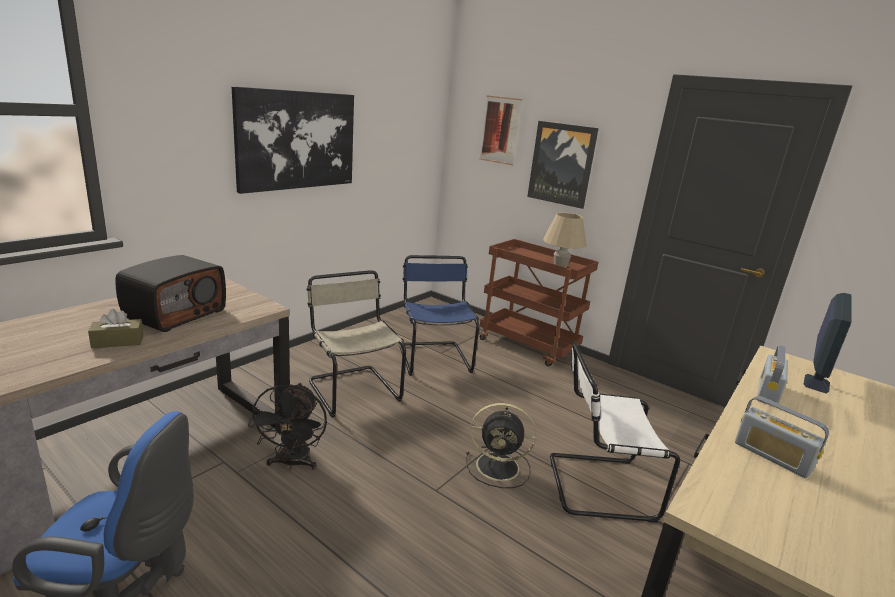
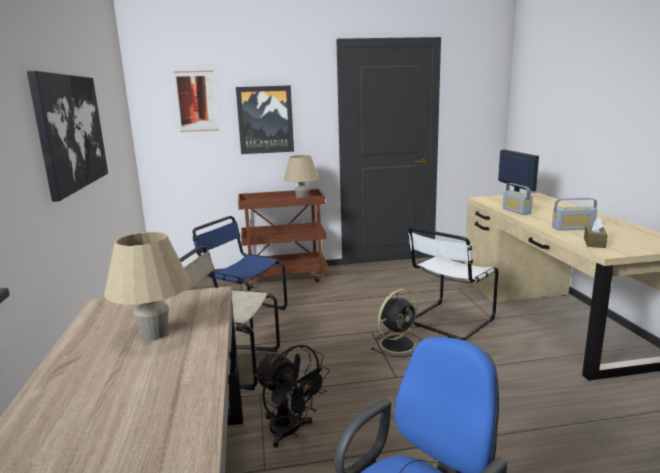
camera: 45 degrees left, 5 degrees down
brown tissue box [88,309,144,348] -> brown tissue box moved to [584,218,608,248]
radio [115,255,226,332] -> beige table lamp [104,232,191,340]

